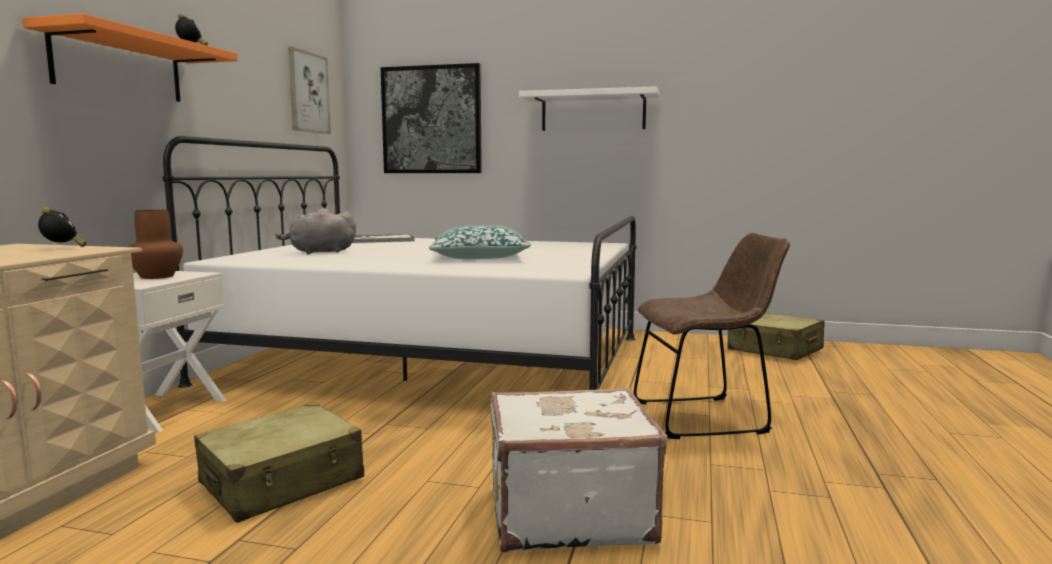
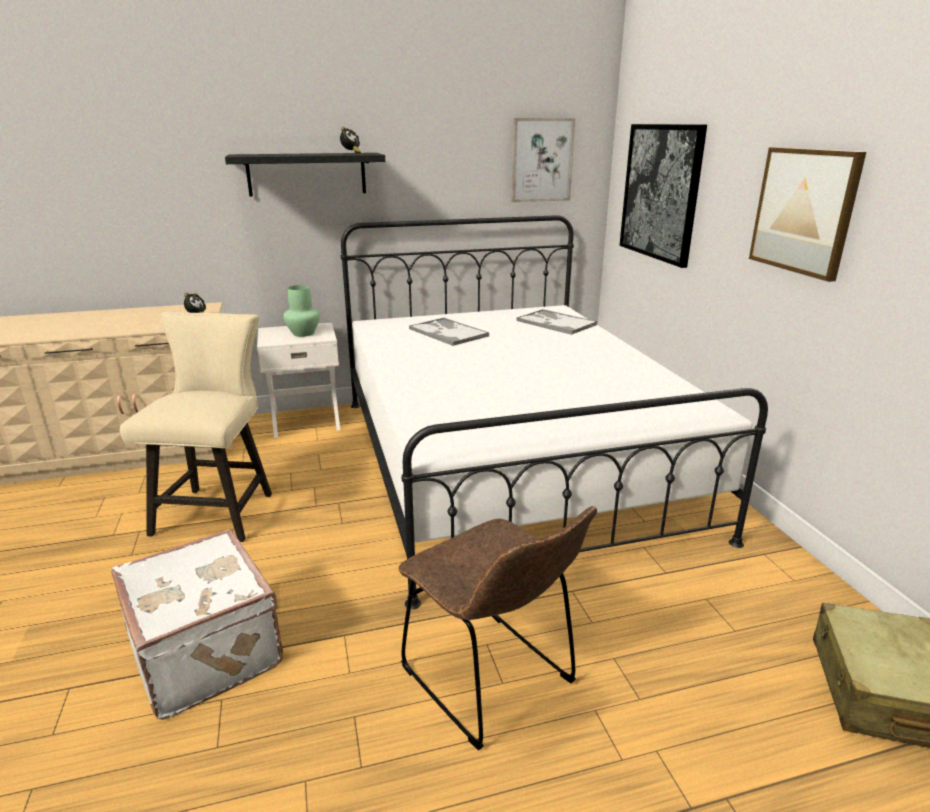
camera: 60 degrees right, 15 degrees up
orange shelf [22,13,238,102] -> black shelf [225,153,385,196]
brown vase [128,210,183,279] -> green vase [283,285,320,337]
beige suitcase [194,402,364,523] -> beige chair [120,312,272,542]
grey plush toy [275,208,356,254] -> tray [409,318,489,346]
pillow [429,225,531,259] -> none
white shelf [519,86,660,131] -> picture [749,147,866,282]

